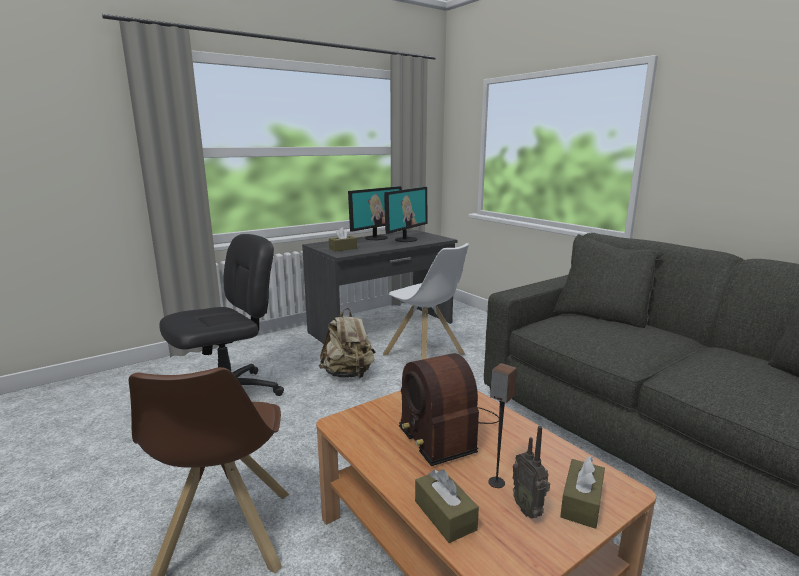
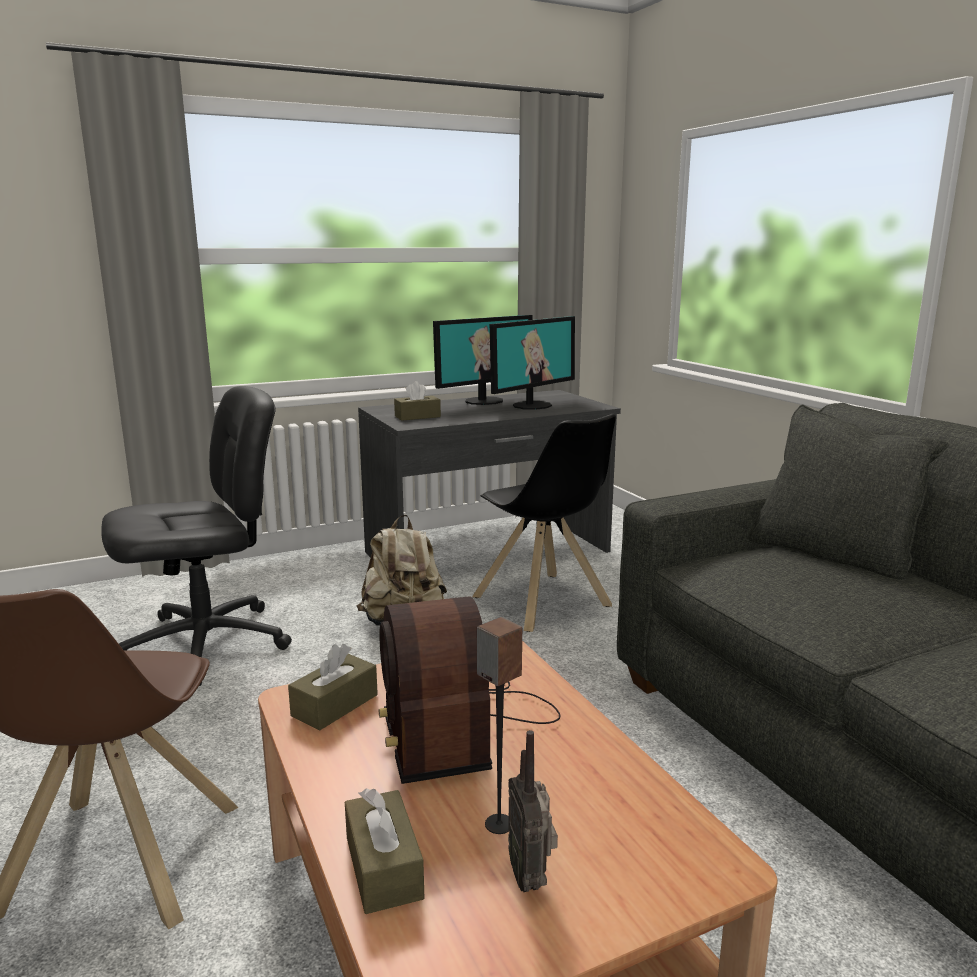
camera: 10 degrees right, 0 degrees up
white chair [383,243,469,360] -> black chair [472,414,616,632]
brown tissue box [560,456,605,529] -> brown tissue box moved to [288,644,378,730]

